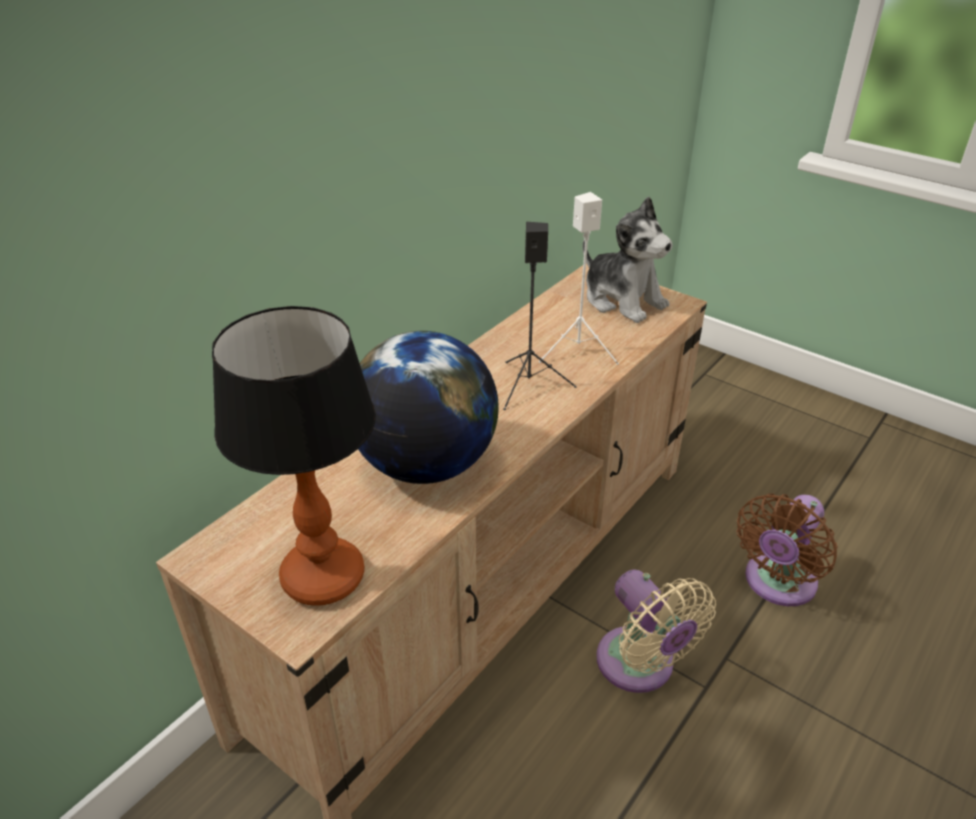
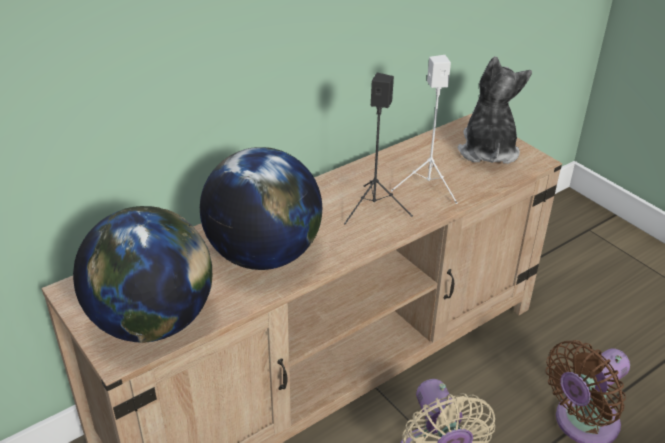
camera: 15 degrees right, 0 degrees up
table lamp [212,306,376,606] -> globe [73,206,212,343]
plush toy [583,197,673,323] -> plush toy turned 150 degrees counterclockwise [458,56,532,164]

